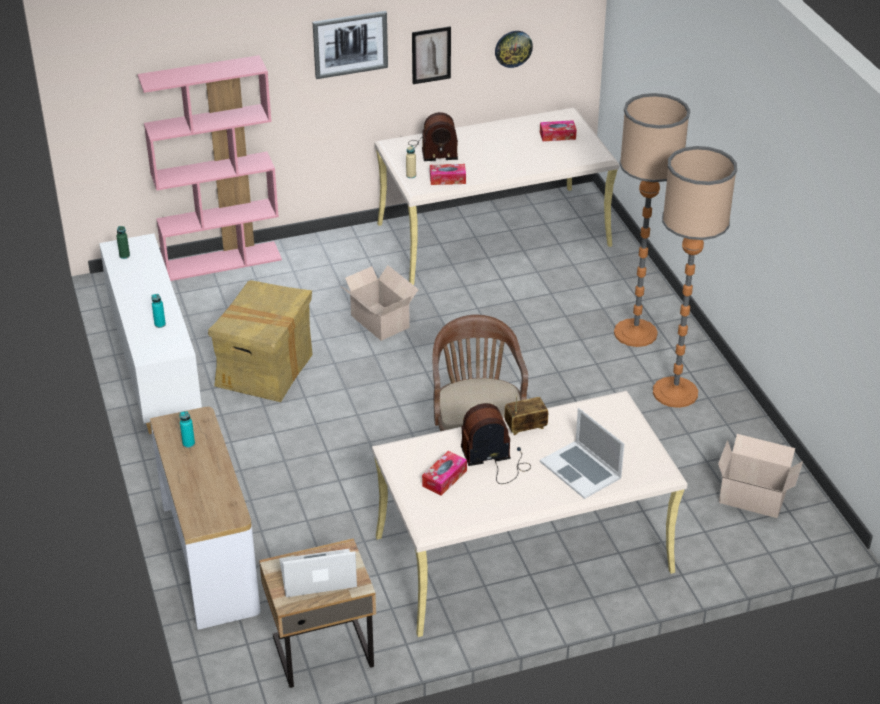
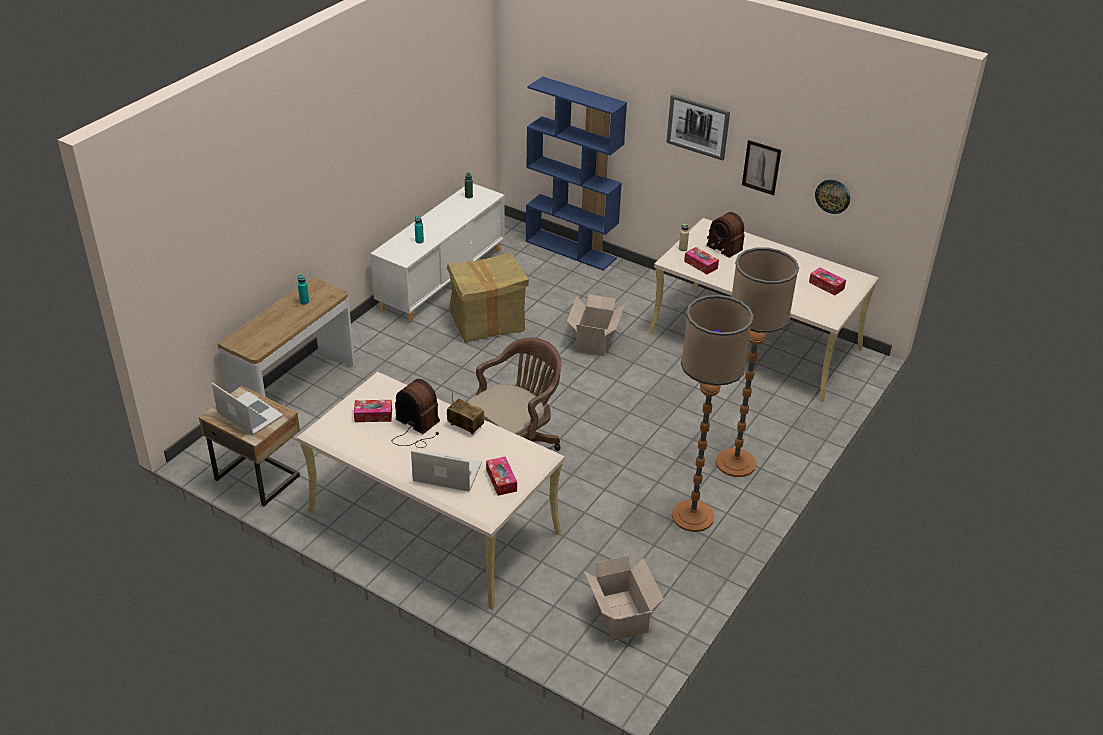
camera: 50 degrees right, 0 degrees up
pink bookcase [137,55,282,281] -> blue bookcase [526,76,627,271]
laptop [540,408,624,499] -> laptop turned 90 degrees clockwise [411,450,482,492]
none -> tissue box [486,457,517,496]

